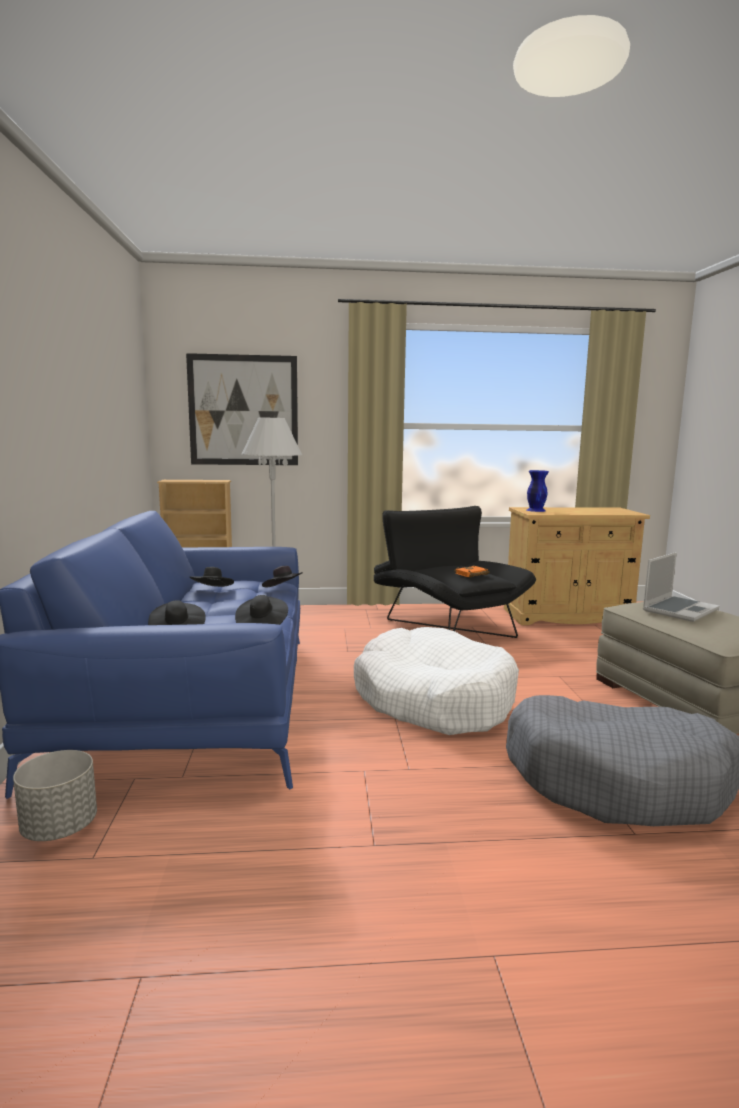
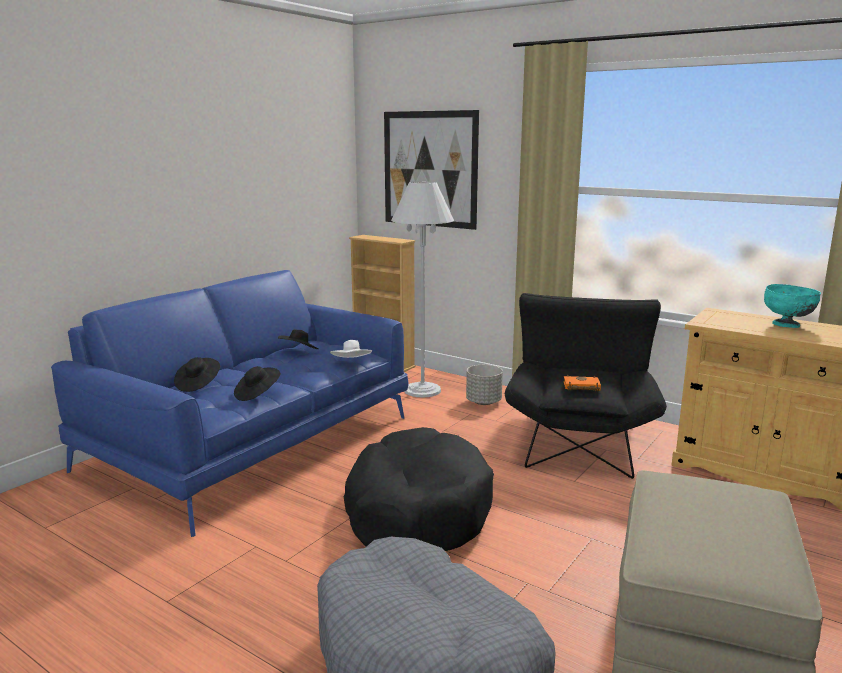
camera: 40 degrees right, 5 degrees up
grey planter [13,750,97,841] -> grey planter moved to [466,365,503,405]
black hat [262,566,302,587] -> white hat [330,340,372,358]
white dog bed [354,627,519,735] -> black dog bed [344,427,494,551]
blue vase [527,470,549,512] -> none
laptop [643,552,719,622] -> none
none -> turquoise bowl [764,284,821,328]

